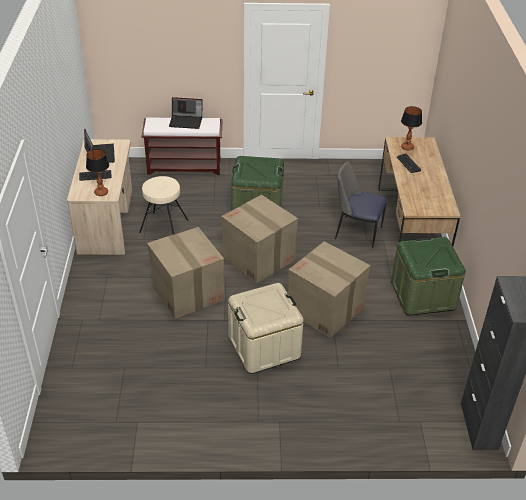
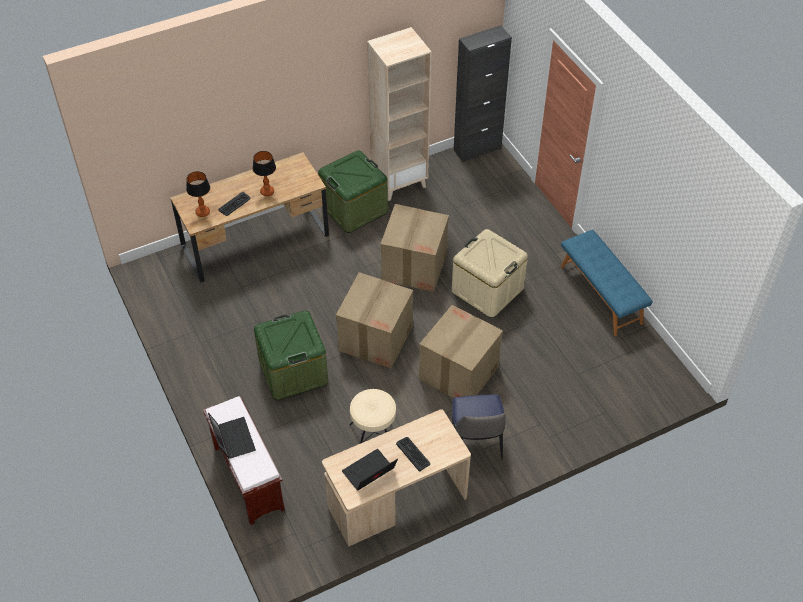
camera: 115 degrees left, 10 degrees up
table lamp [86,149,109,196] -> table lamp moved to [253,151,276,196]
chair [335,162,387,248] -> chair moved to [452,394,505,460]
none -> beige bookcase [367,27,432,201]
none -> blue bench [560,230,653,336]

